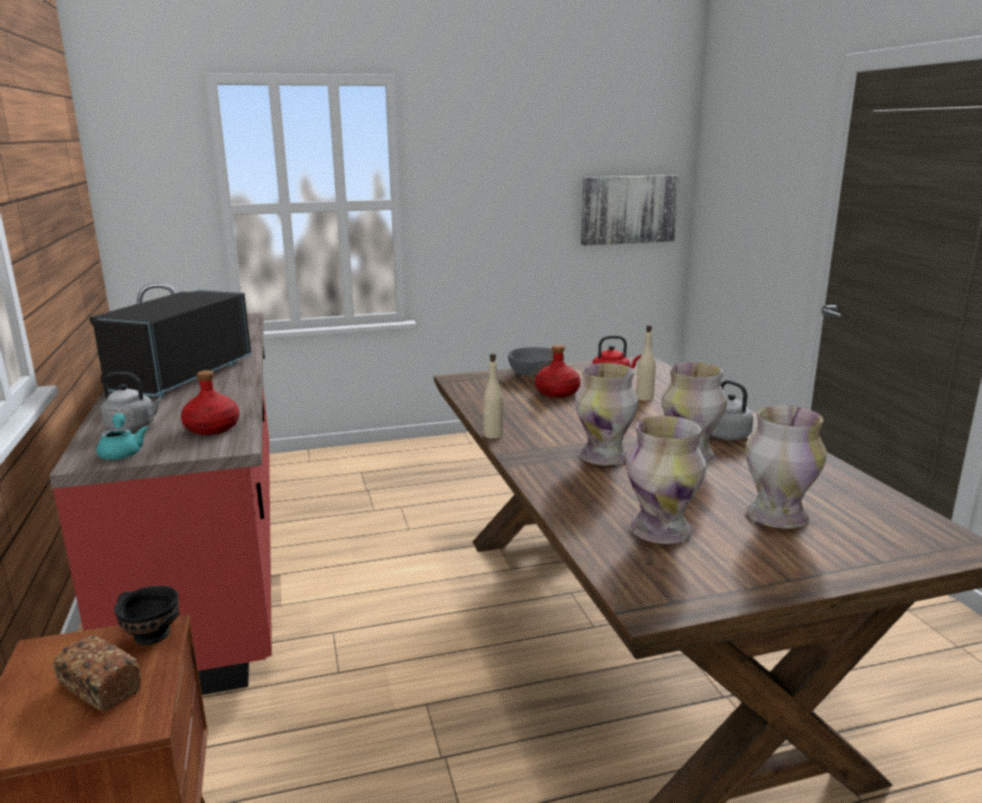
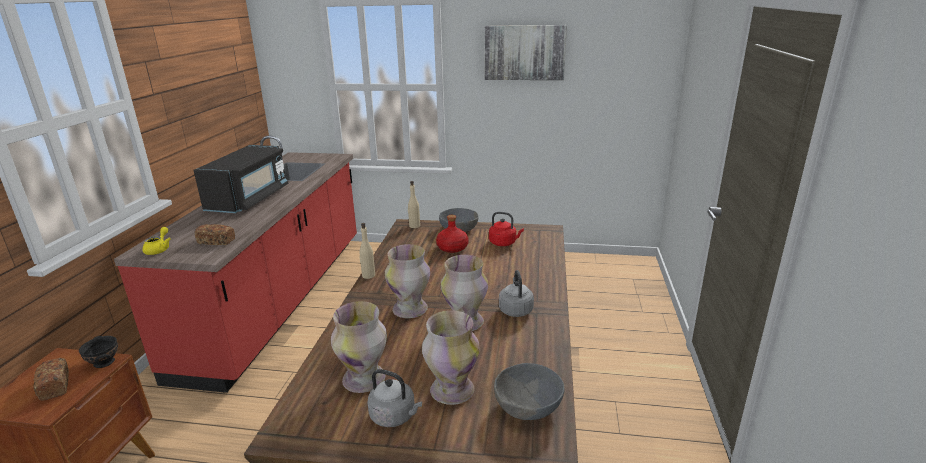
camera: 25 degrees right, 5 degrees up
black microwave [89,290,251,397] -> black microwave turned 150 degrees clockwise [193,145,289,213]
turquoise teapot [96,413,148,460] -> yellow teapot [142,227,171,255]
grey kettle [101,372,162,431] -> grey kettle moved to [368,369,422,427]
red bottle [181,370,240,435] -> bread [195,224,235,245]
picture [581,175,679,245] -> picture moved to [484,25,567,80]
beige bottle [636,325,656,401] -> beige bottle moved to [408,181,420,228]
none -> grey bowl [494,363,565,420]

